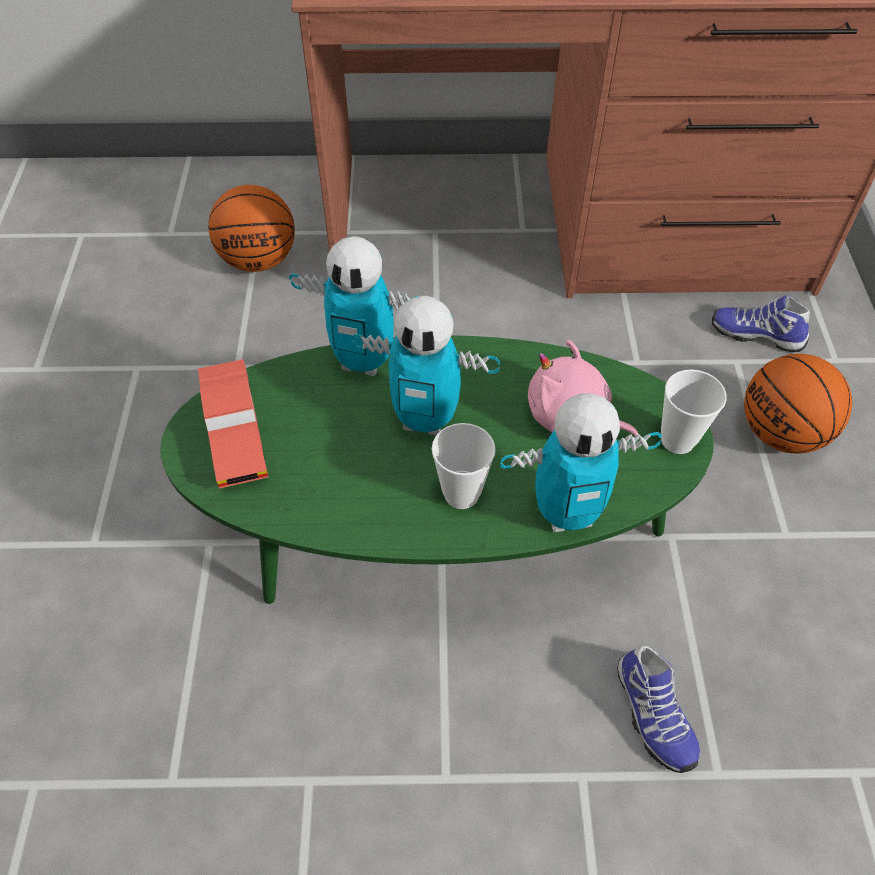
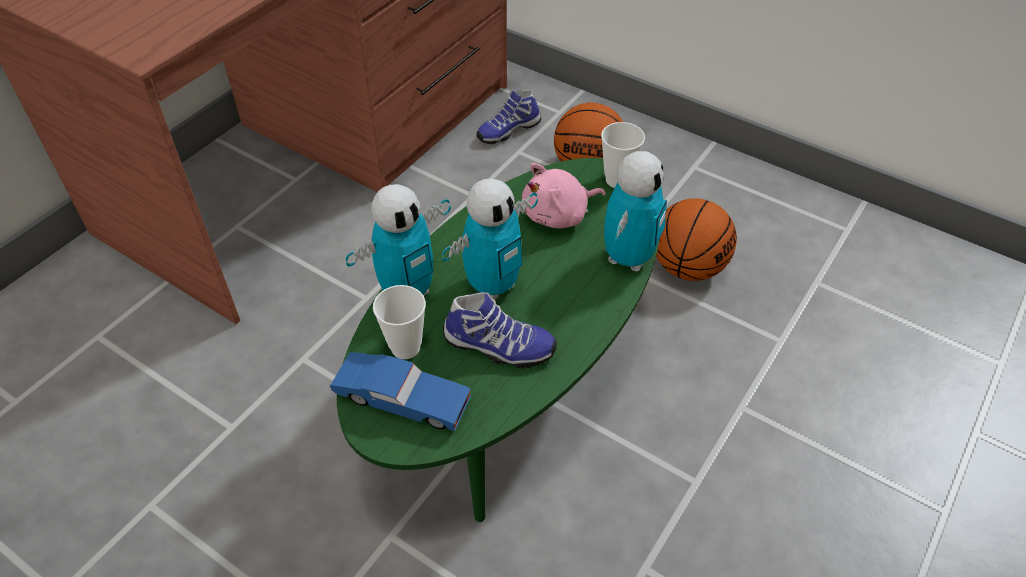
camera: 55 degrees left, 5 degrees down
red toy car [198,359,268,489] -> blue toy car [330,352,471,431]
basketball [208,185,295,272] -> basketball moved to [656,198,737,281]
cup [432,423,496,509] -> cup moved to [373,285,426,359]
shoe [617,645,700,773] -> shoe moved to [443,292,557,369]

